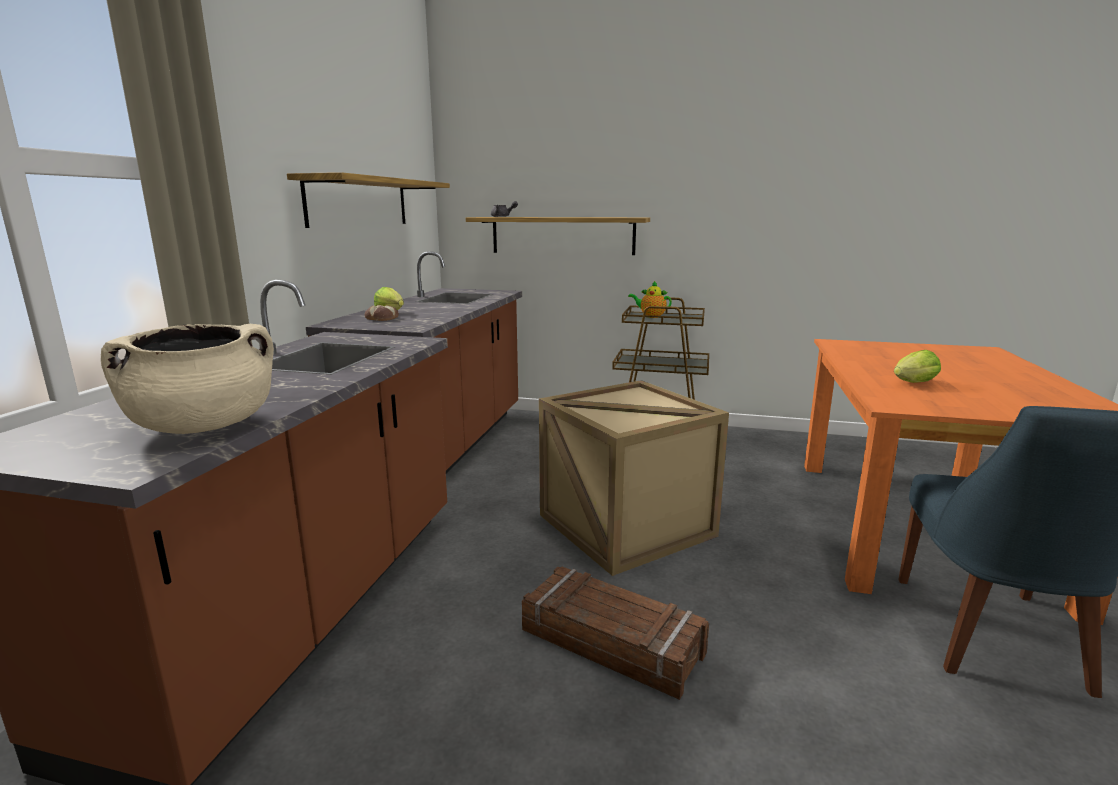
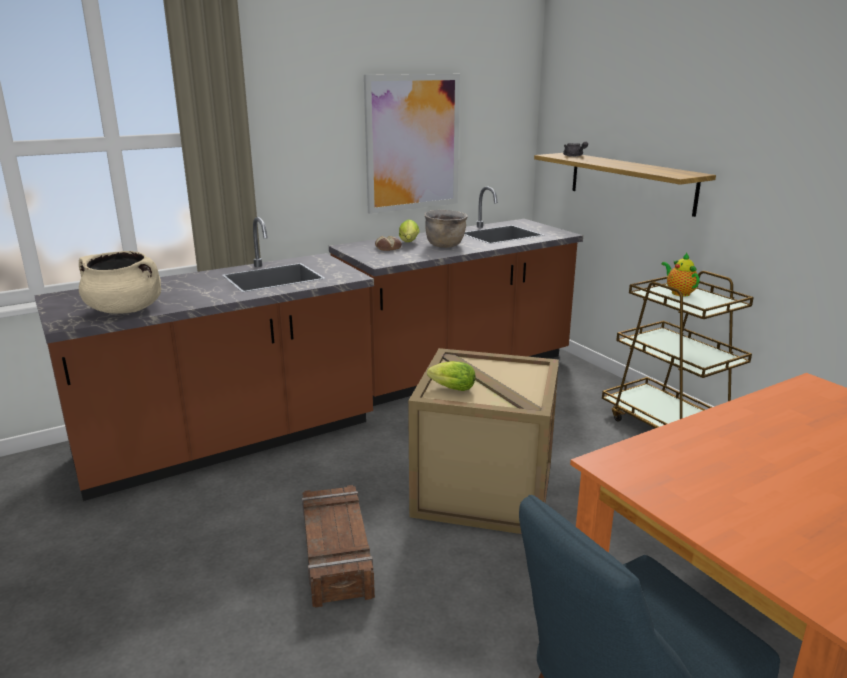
camera: 45 degrees right, 5 degrees up
shelf [287,172,450,228] -> picture [364,74,460,214]
lettuce [894,350,941,383] -> lettuce moved to [427,361,475,391]
none -> brown cooking pot [424,210,468,248]

